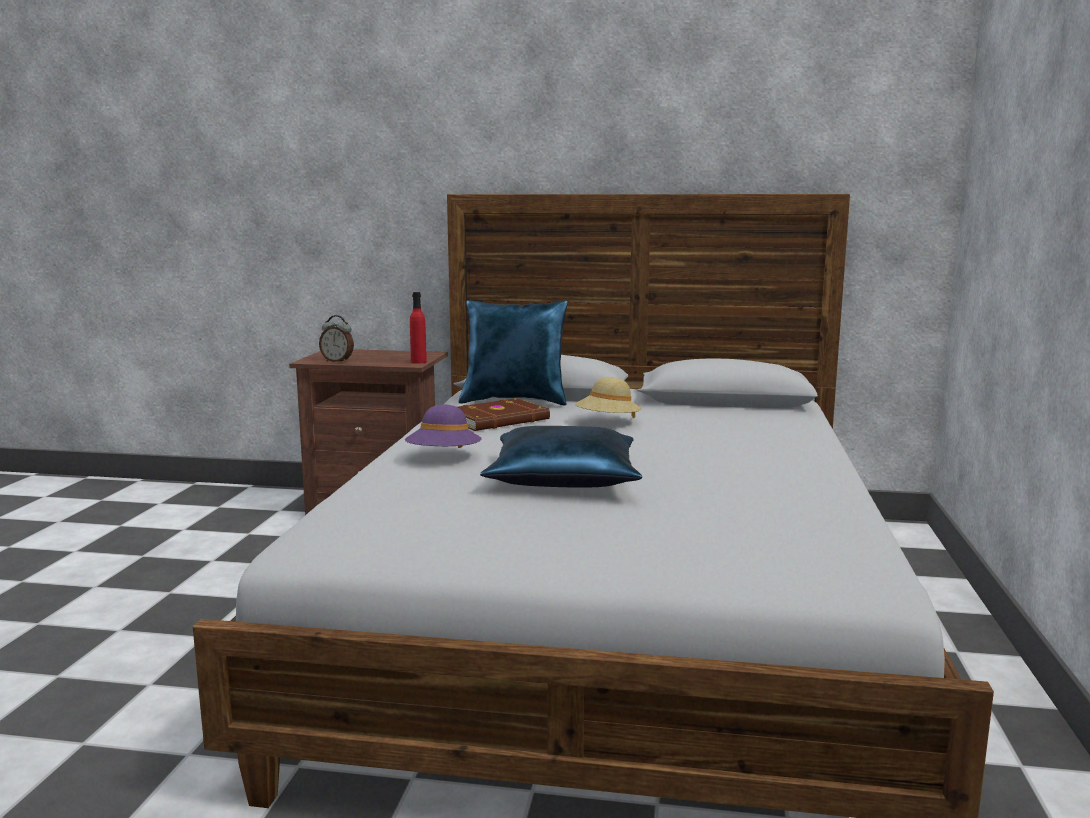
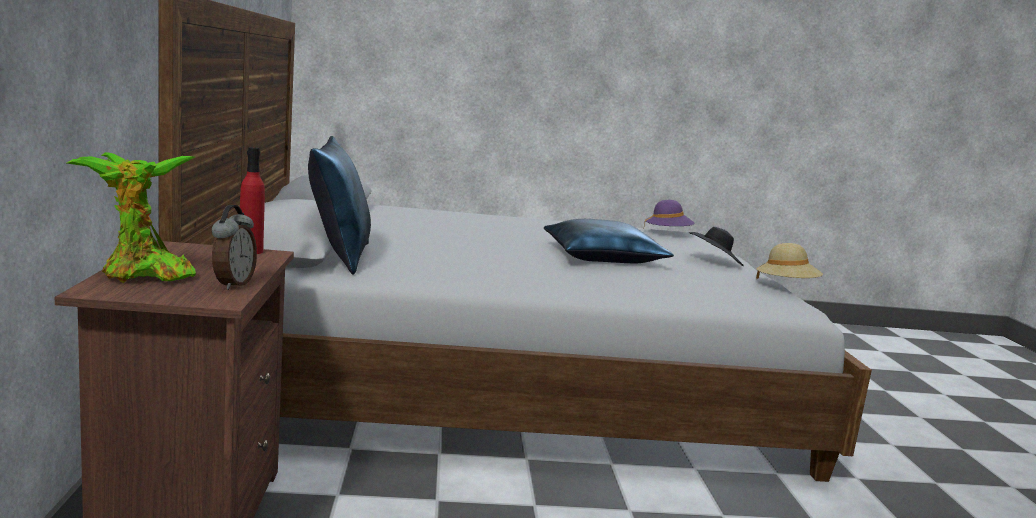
camera: 105 degrees left, 0 degrees up
purple hat [405,405,482,448] -> purple hat moved to [644,200,694,226]
brown book [458,398,550,431] -> none
beige hat [575,377,642,418] -> beige hat moved to [756,243,823,279]
none -> potted plant [67,152,196,283]
none -> black hat [689,227,744,266]

